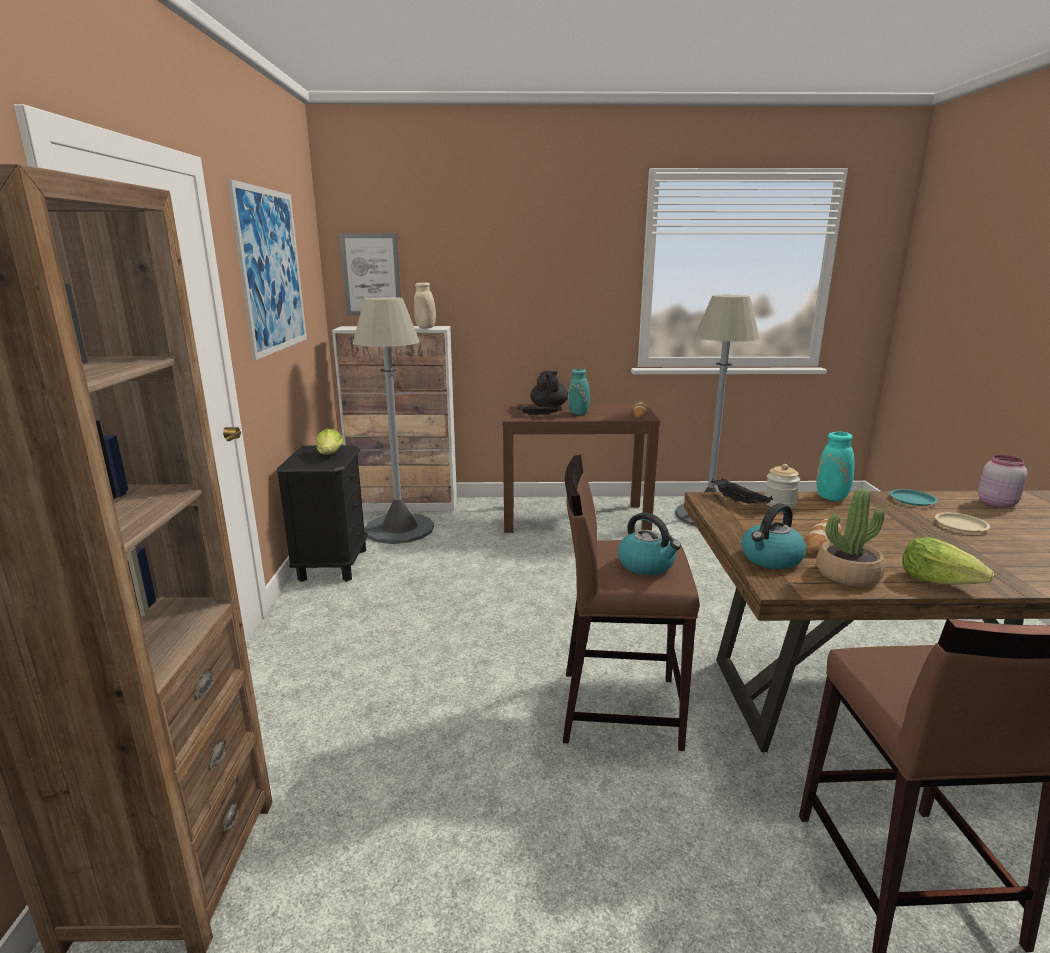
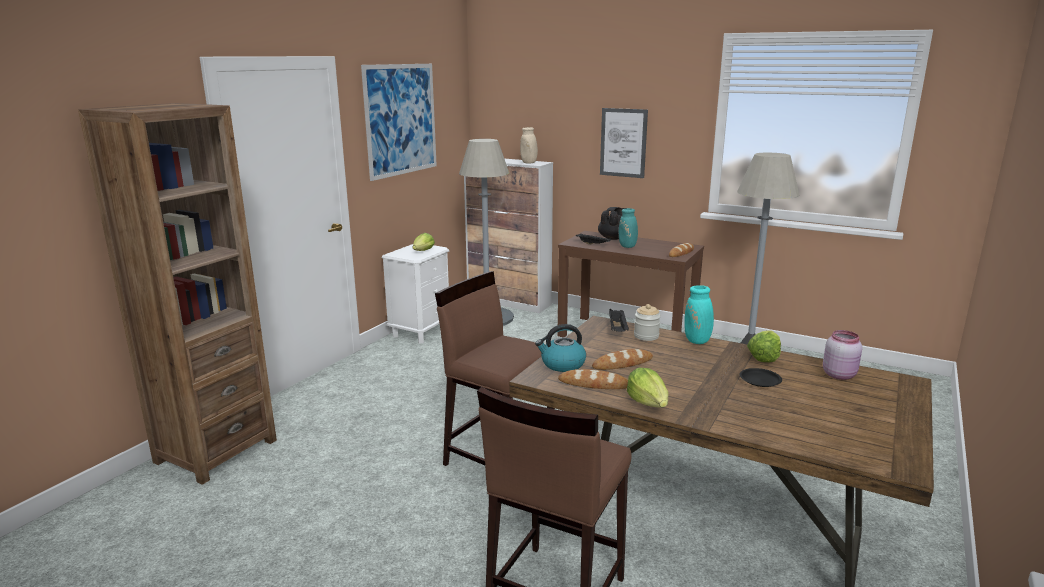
camera: 30 degrees right, 0 degrees up
black nightstand [277,445,368,582] -> white nightstand [382,244,449,344]
picture [340,234,401,316] -> picture moved to [600,108,648,178]
kettle [618,512,681,575] -> none
potted plant [816,489,885,587] -> bread [558,369,628,389]
turquoise plate [889,489,938,506] -> lettuce [747,330,781,362]
beige plate [935,513,990,532] -> black plate [740,368,782,387]

